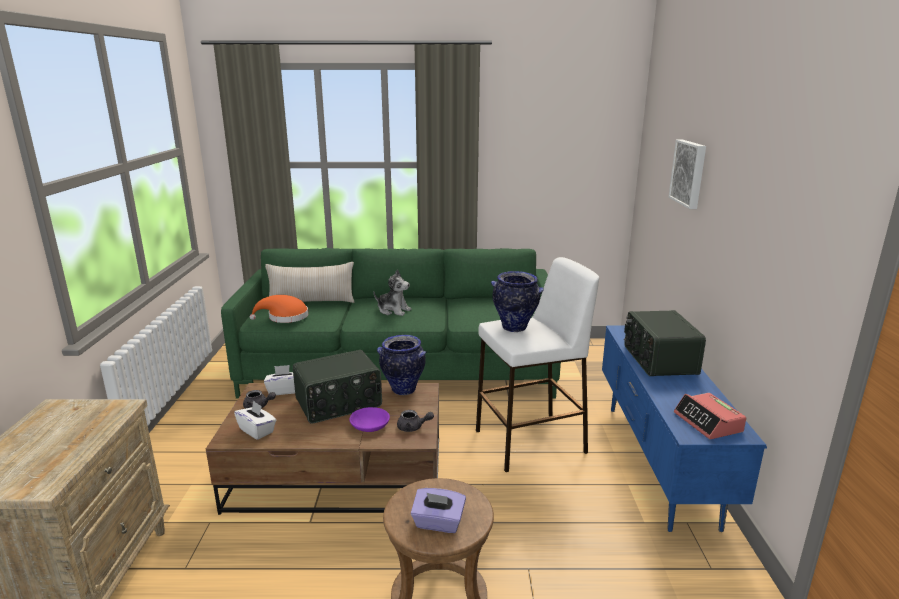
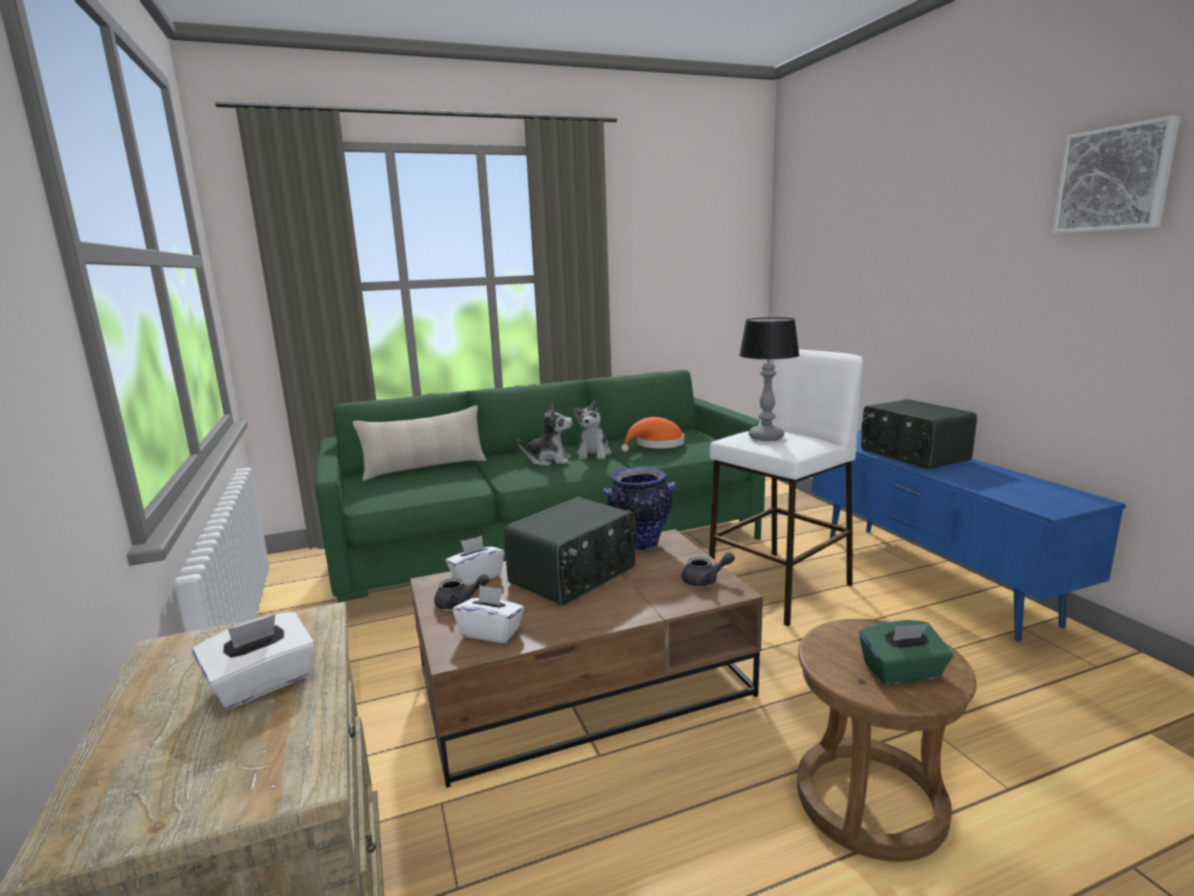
camera: 20 degrees left, 5 degrees down
orange hat [250,295,308,323] -> orange hat moved to [621,417,684,452]
purple bowl [349,407,390,432] -> none
purple tissue box [411,488,466,533] -> green tissue box [859,620,953,685]
vase [491,271,544,332] -> table lamp [739,317,799,441]
picture [669,140,706,209] -> picture moved to [1052,116,1180,233]
alarm clock [674,393,746,439] -> none
none -> white tissue box [193,612,315,709]
none -> plush toy [573,400,612,460]

